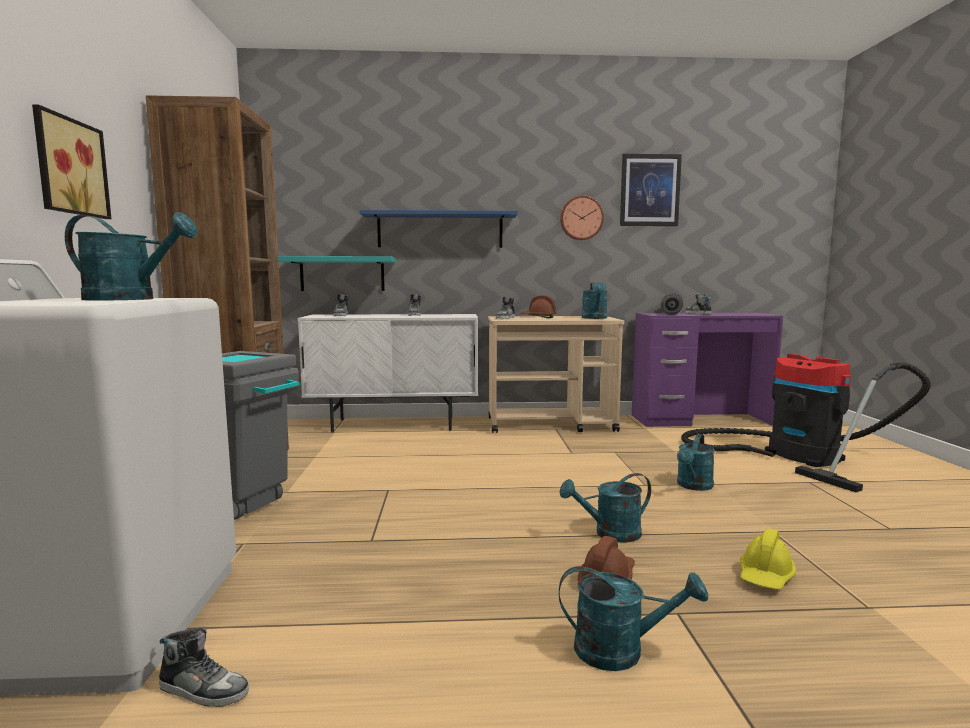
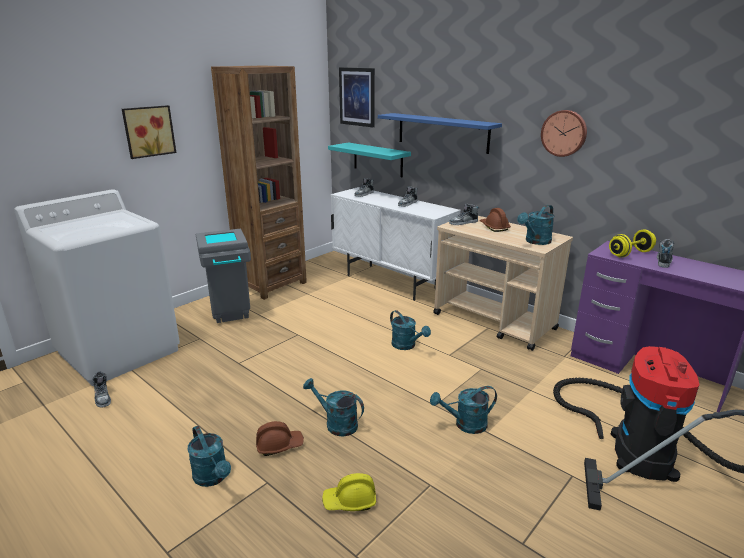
camera: 45 degrees right, 15 degrees up
turquoise watering can [65,212,198,301] -> turquoise watering can moved to [390,310,431,350]
picture [620,154,682,226] -> picture moved to [339,67,375,127]
grey dumbbell [661,293,683,315] -> yellow dumbbell [609,230,656,257]

